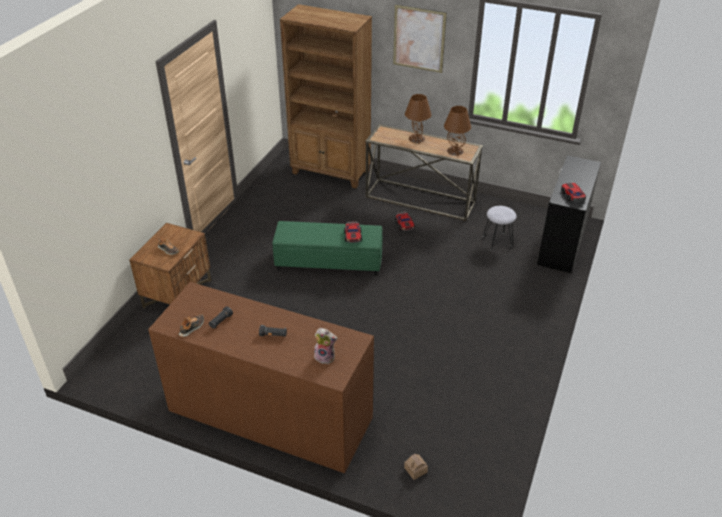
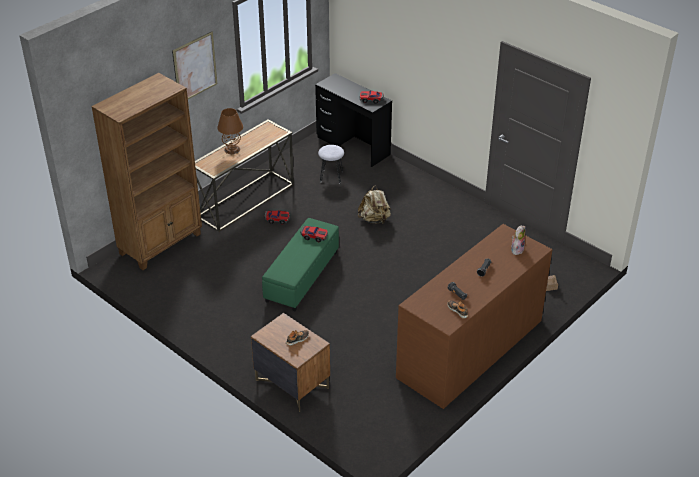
camera: 70 degrees left, 0 degrees up
brown table lamp [444,106,471,156] -> none
none -> beige backpack [358,186,391,224]

